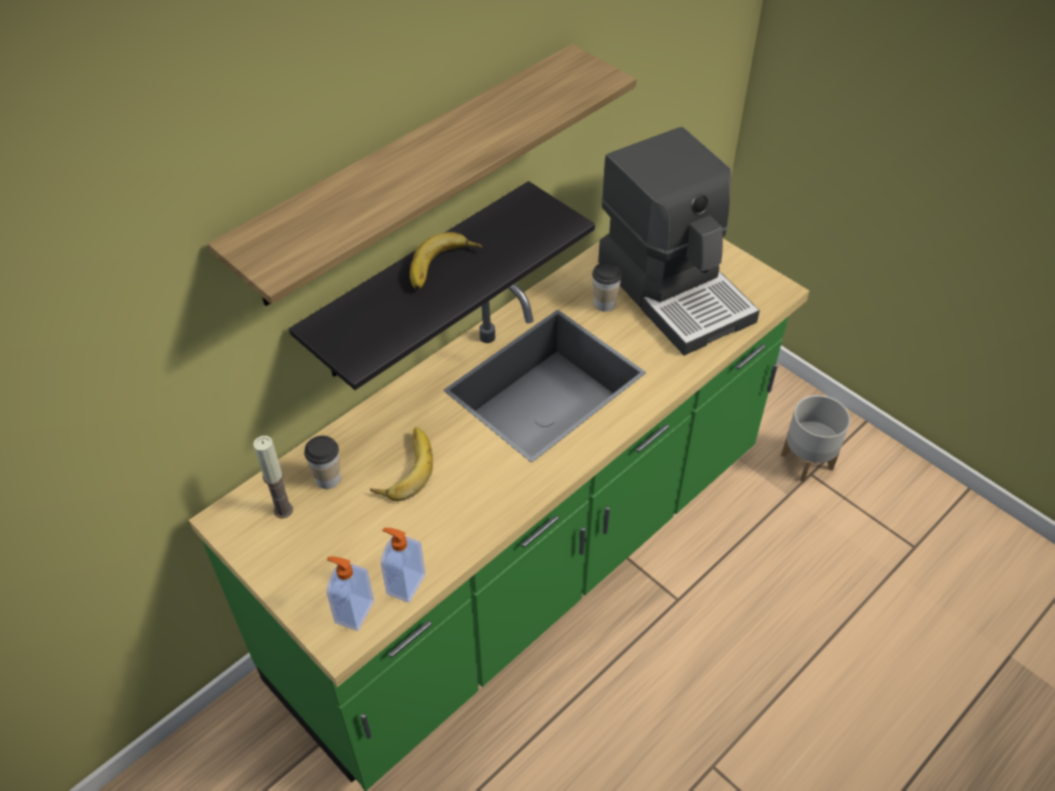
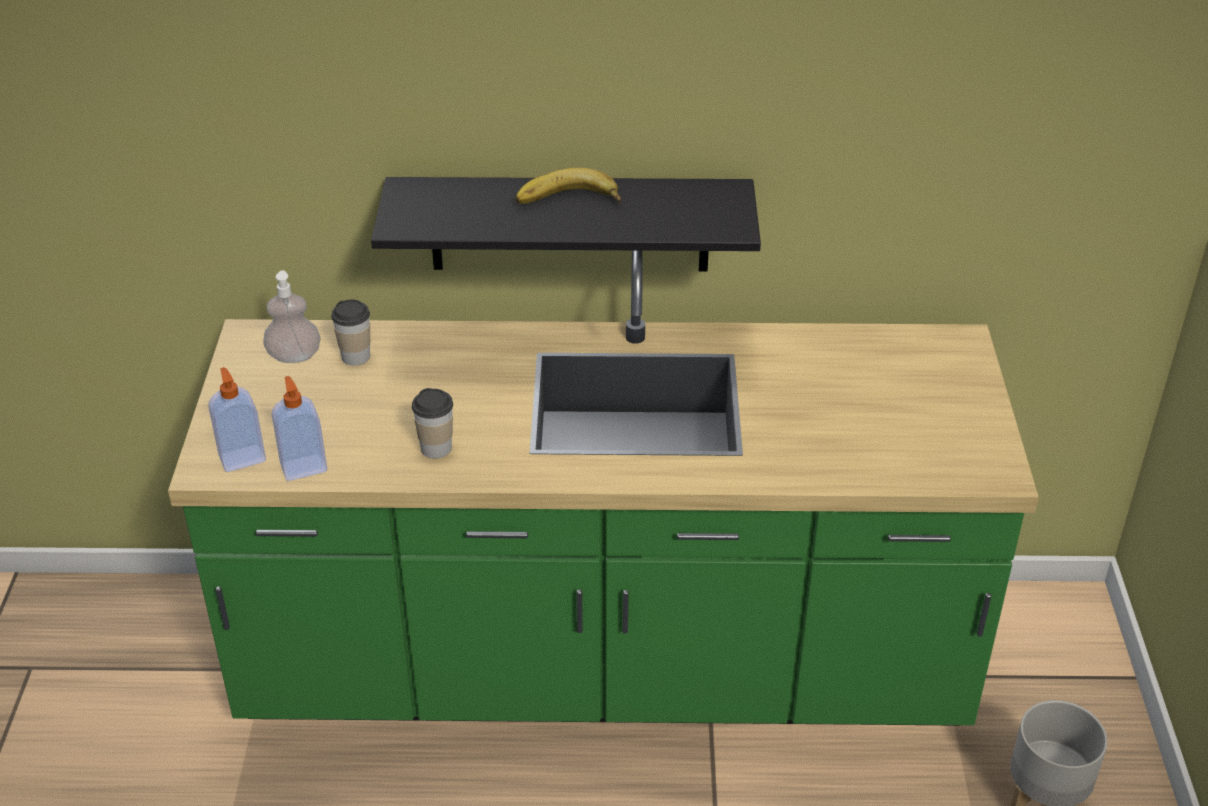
camera: 45 degrees right, 10 degrees down
shelf [208,44,637,306] -> none
candle [253,436,293,518] -> soap dispenser [263,270,321,363]
banana [370,427,433,501] -> none
cup [592,262,622,312] -> cup moved to [412,388,453,459]
coffee machine [598,127,760,356] -> none

